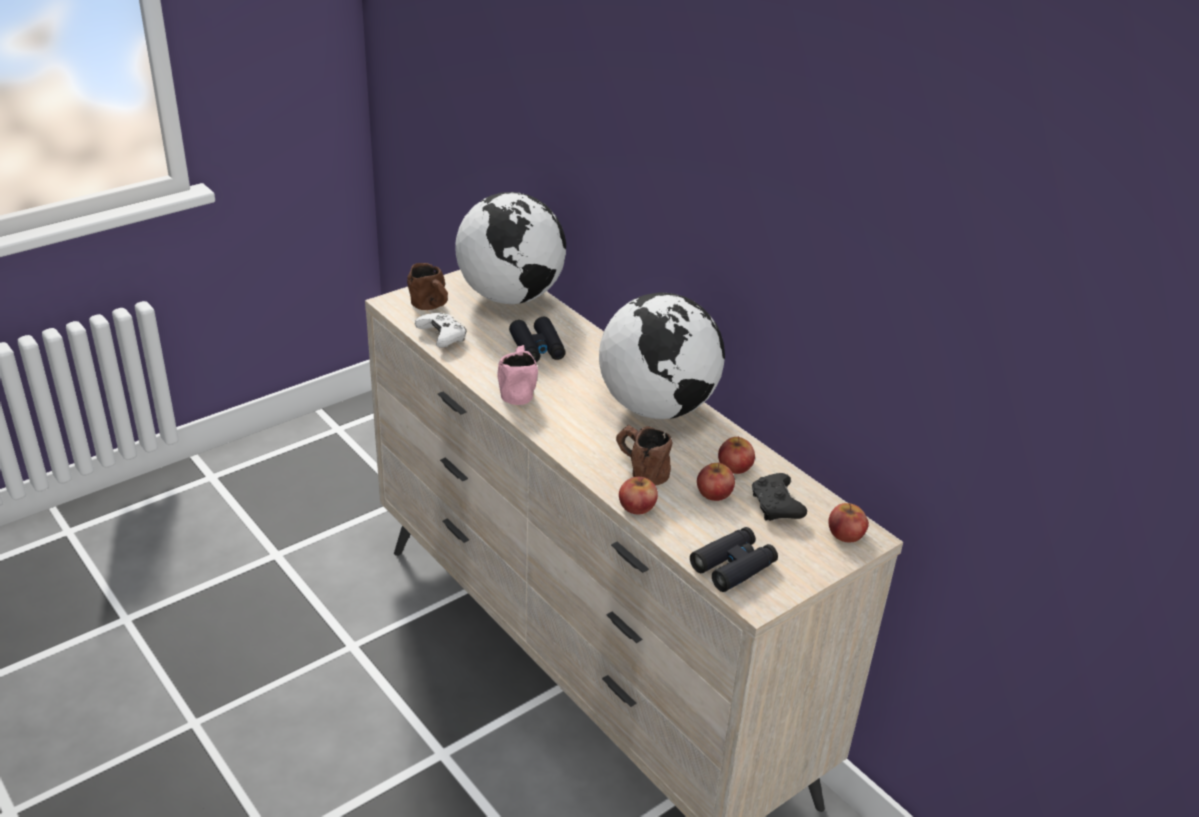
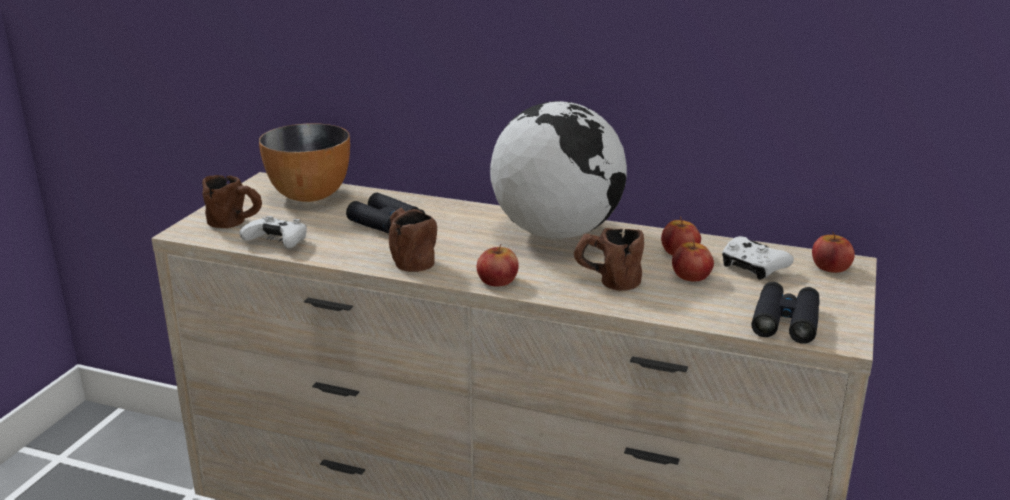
camera: 30 degrees left, 10 degrees down
globe [455,192,566,304] -> bowl [259,123,350,202]
pink mug [497,345,538,405] -> brown mug [389,207,437,272]
apple [619,477,658,514] -> apple moved to [477,244,519,286]
black game controller [752,473,807,521] -> white game controller [722,236,794,280]

